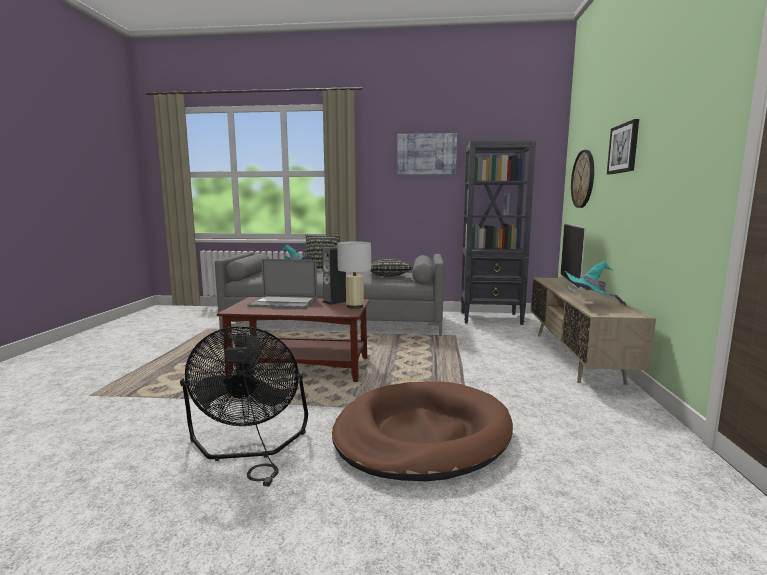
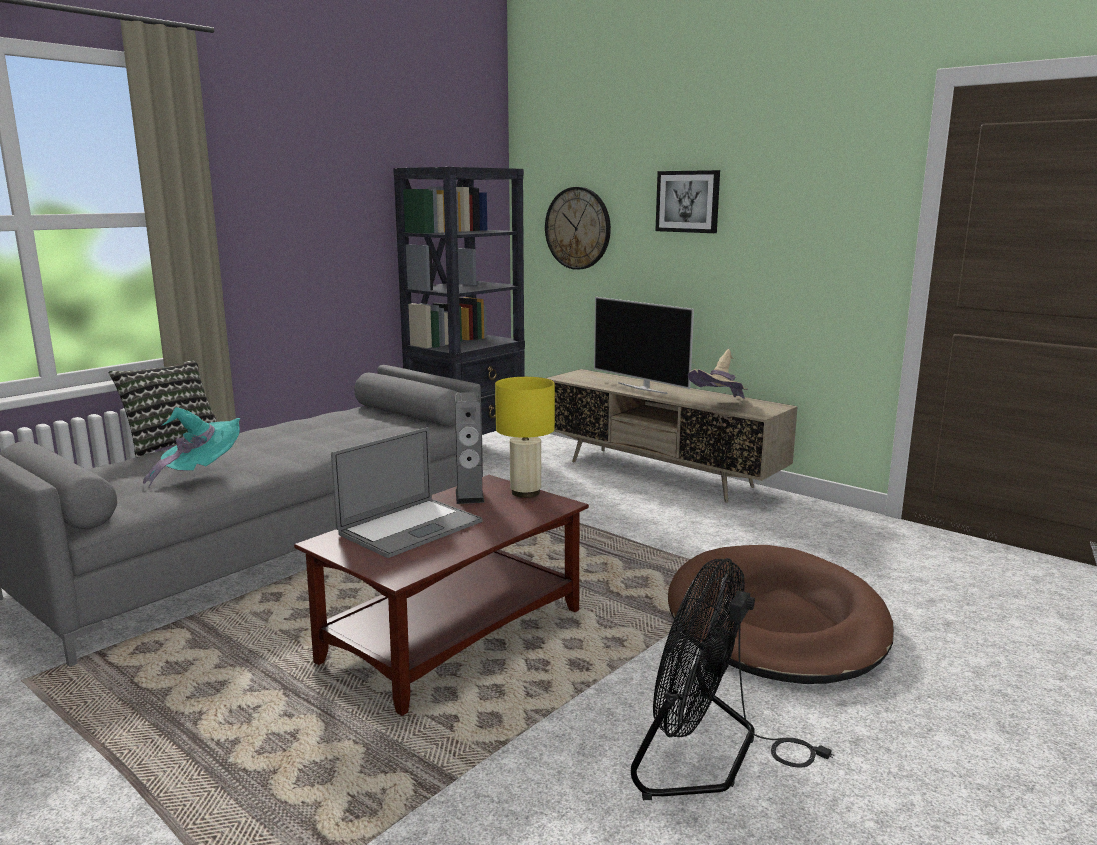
camera: 55 degrees left, 5 degrees up
white table lamp [337,241,371,309] -> yellow table lamp [495,377,555,498]
pillow [370,259,413,277] -> none
picture [397,133,457,175] -> none
turquoise hat [565,261,627,306] -> beige hat [688,349,747,399]

